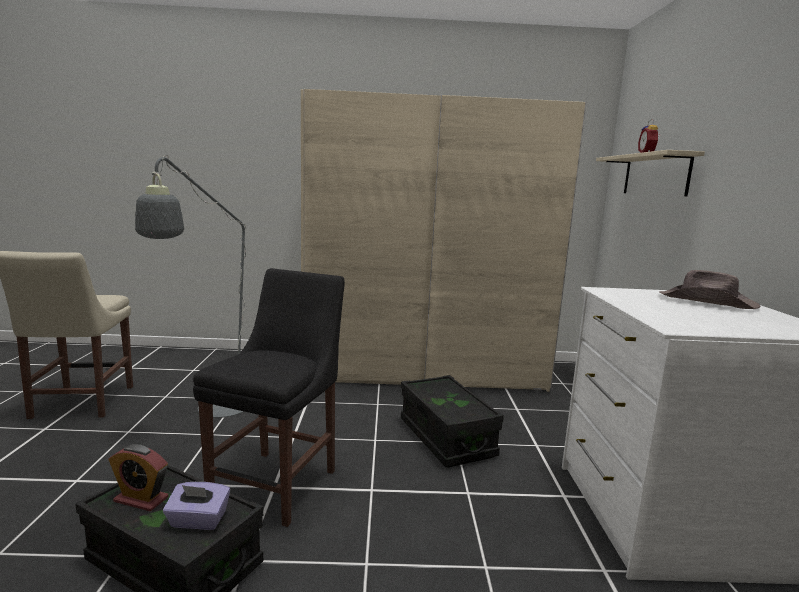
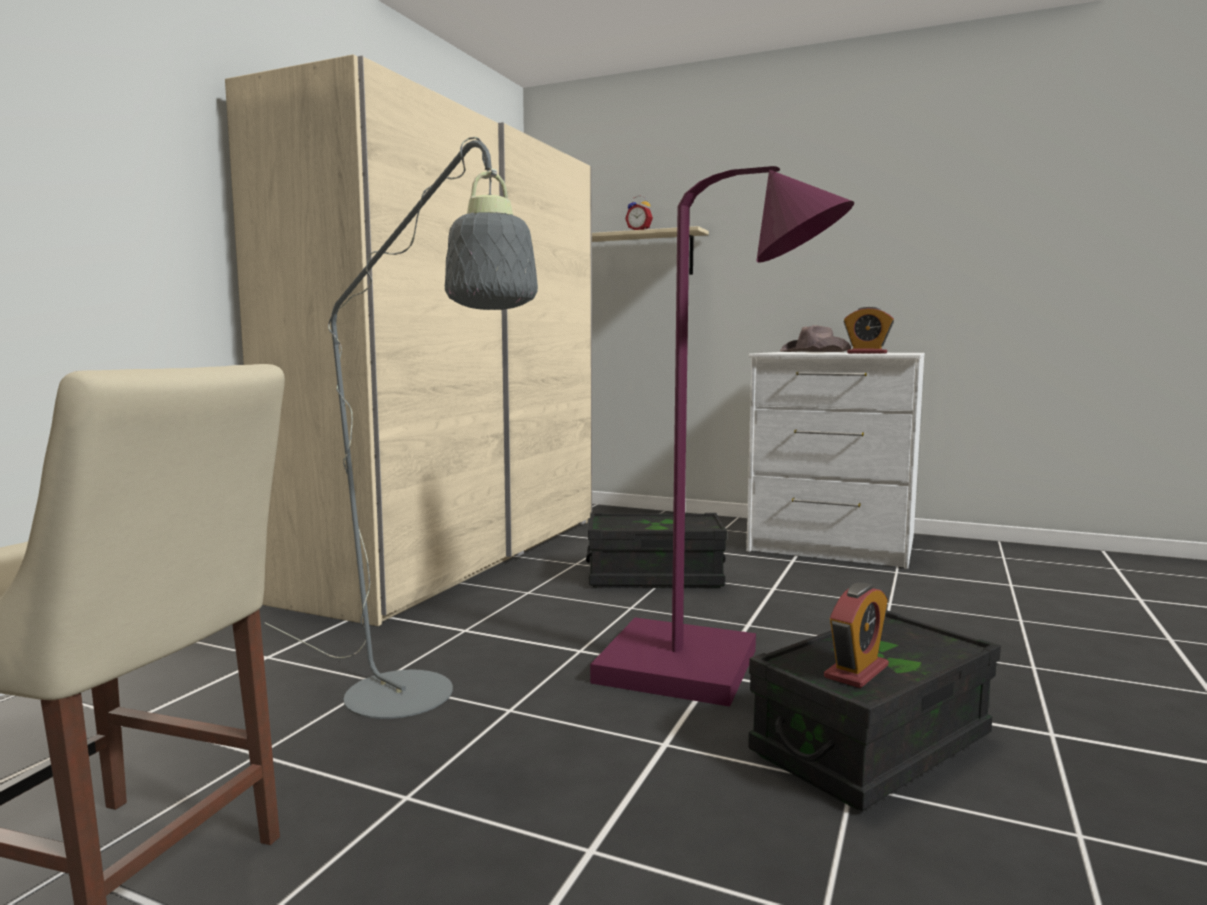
camera: 65 degrees left, 5 degrees down
purple tissue box [163,482,230,530] -> none
black chair [193,268,345,527] -> purple floor lamp [590,166,854,707]
none -> alarm clock [843,306,894,354]

